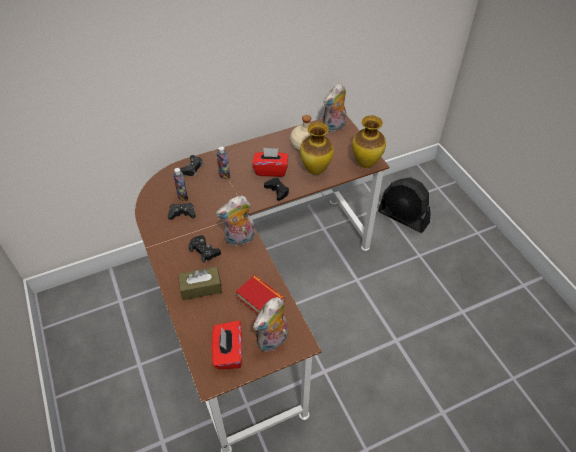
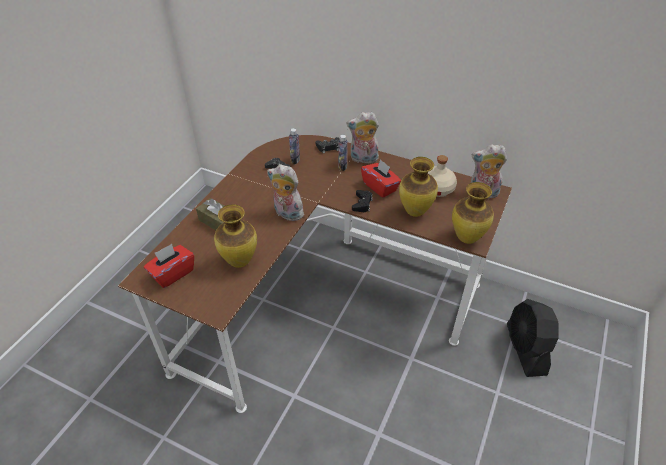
camera: 50 degrees right, 5 degrees down
black game controller [188,235,221,263] -> none
book [236,275,285,314] -> vase [214,204,257,268]
plush toy [253,297,288,352] -> plush toy moved to [346,112,379,164]

